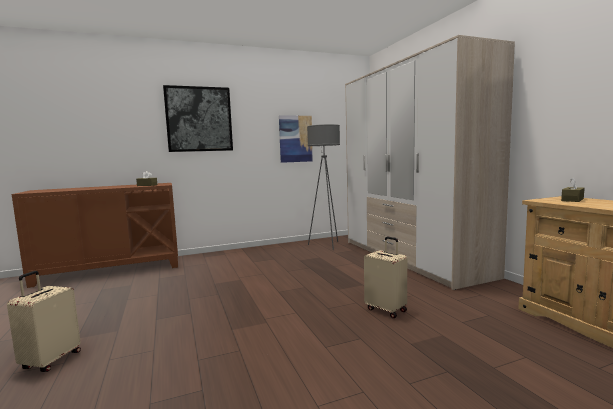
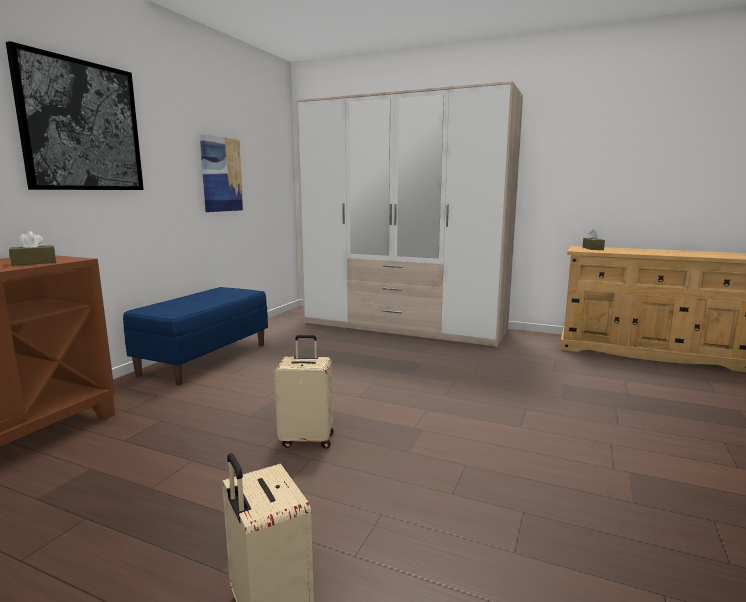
camera: 45 degrees left, 5 degrees up
grey floor lamp [307,124,340,250] -> none
beige suitcase [364,237,407,318] -> beige suitcase moved to [274,335,334,448]
none -> blue bench [123,287,268,385]

